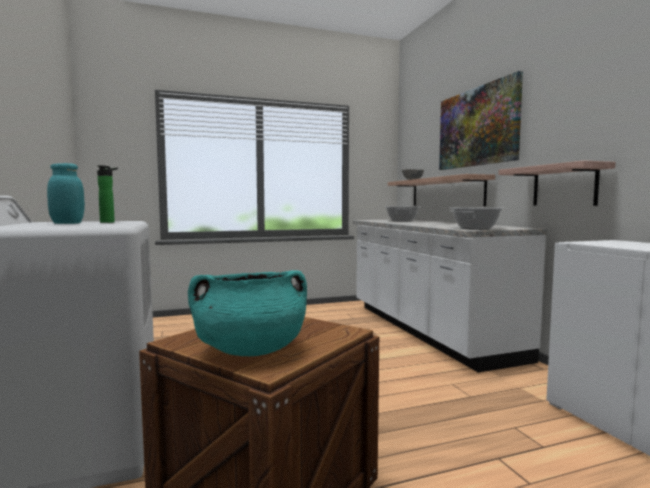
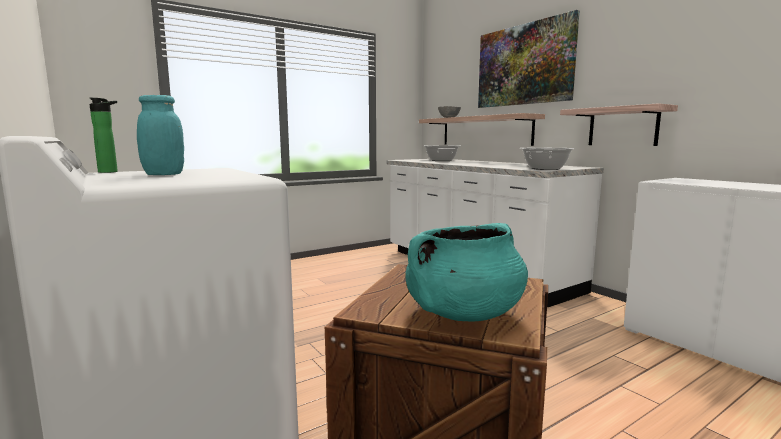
camera: 15 degrees left, 5 degrees up
bottle [97,165,118,223] -> bottle moved to [89,98,118,173]

